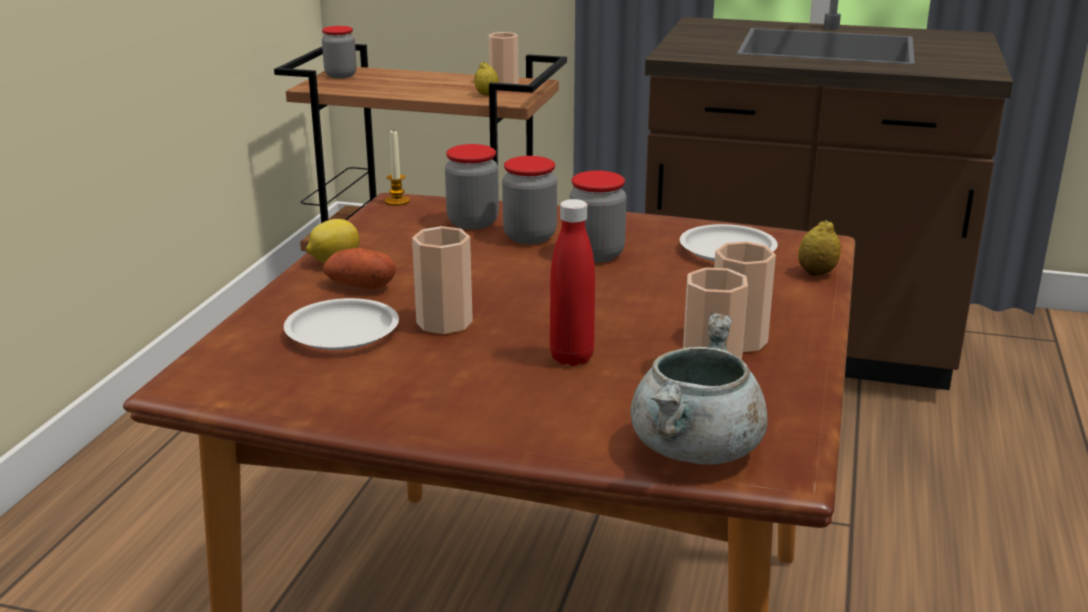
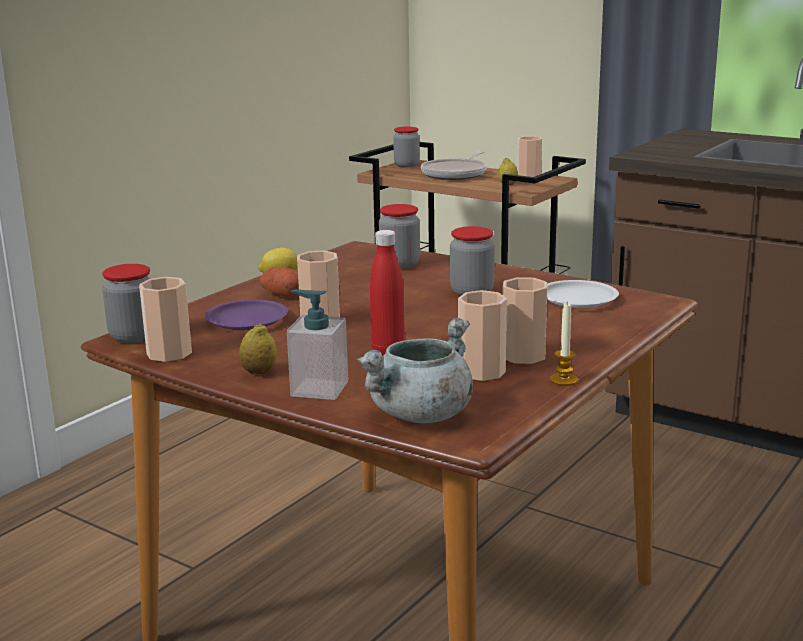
camera: 20 degrees right, 5 degrees down
white plate [284,298,399,350] -> purple plate [205,299,288,330]
candle [385,129,410,206] -> candle moved to [550,303,578,386]
jar [502,156,557,244] -> jar moved to [102,264,150,343]
lemon [798,220,841,276] -> lemon moved to [239,323,277,374]
none -> cup [139,277,192,362]
none -> soap dispenser [287,289,348,400]
none -> frying pan [421,151,487,180]

